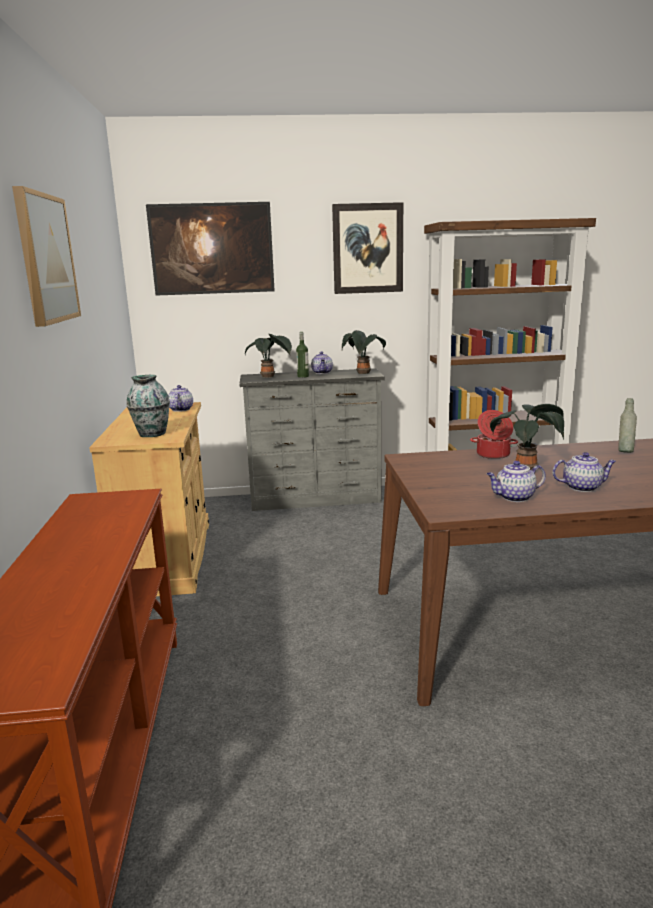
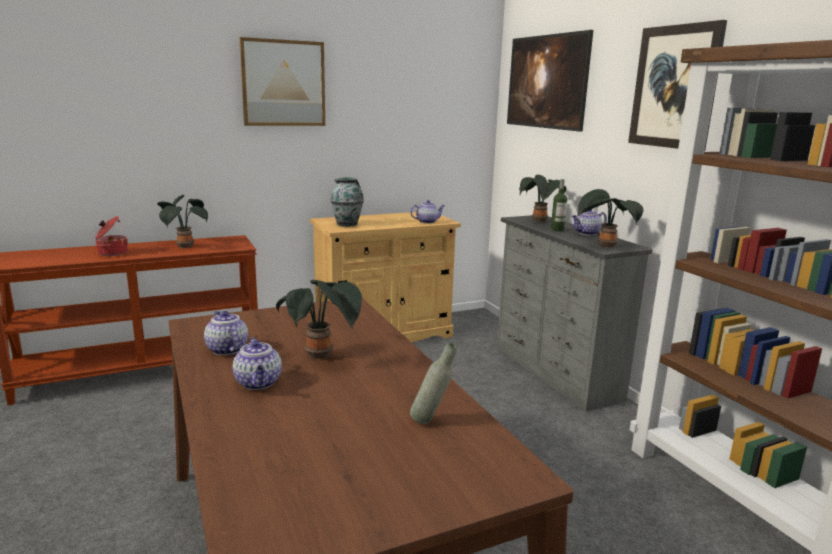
camera: 70 degrees right, 0 degrees up
cooking pot [470,410,518,459] -> cooking pot moved to [95,216,128,256]
none -> potted plant [157,195,208,249]

